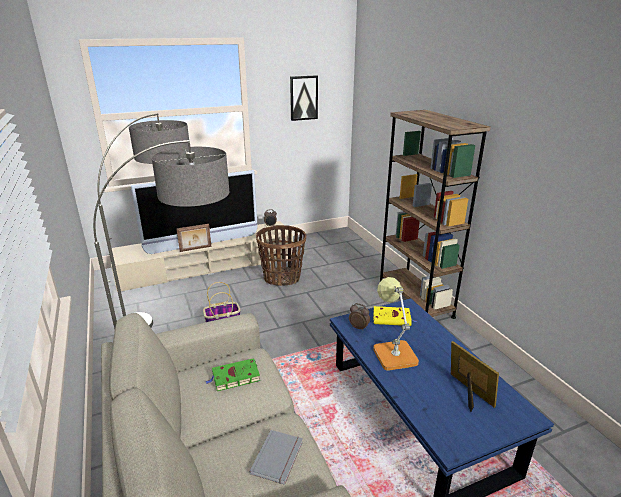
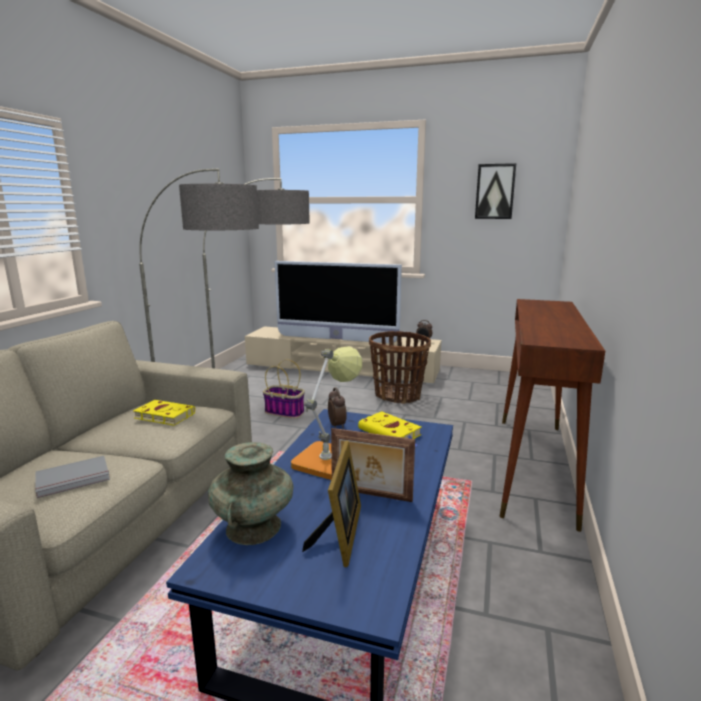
camera: 40 degrees right, 10 degrees down
picture frame [176,224,211,252] -> picture frame moved to [331,428,415,502]
green book [205,358,260,391] -> yellow book [133,400,195,426]
brown bookcase [380,110,491,319] -> brown console table [500,299,605,532]
none -> turquoise vase [208,442,294,545]

